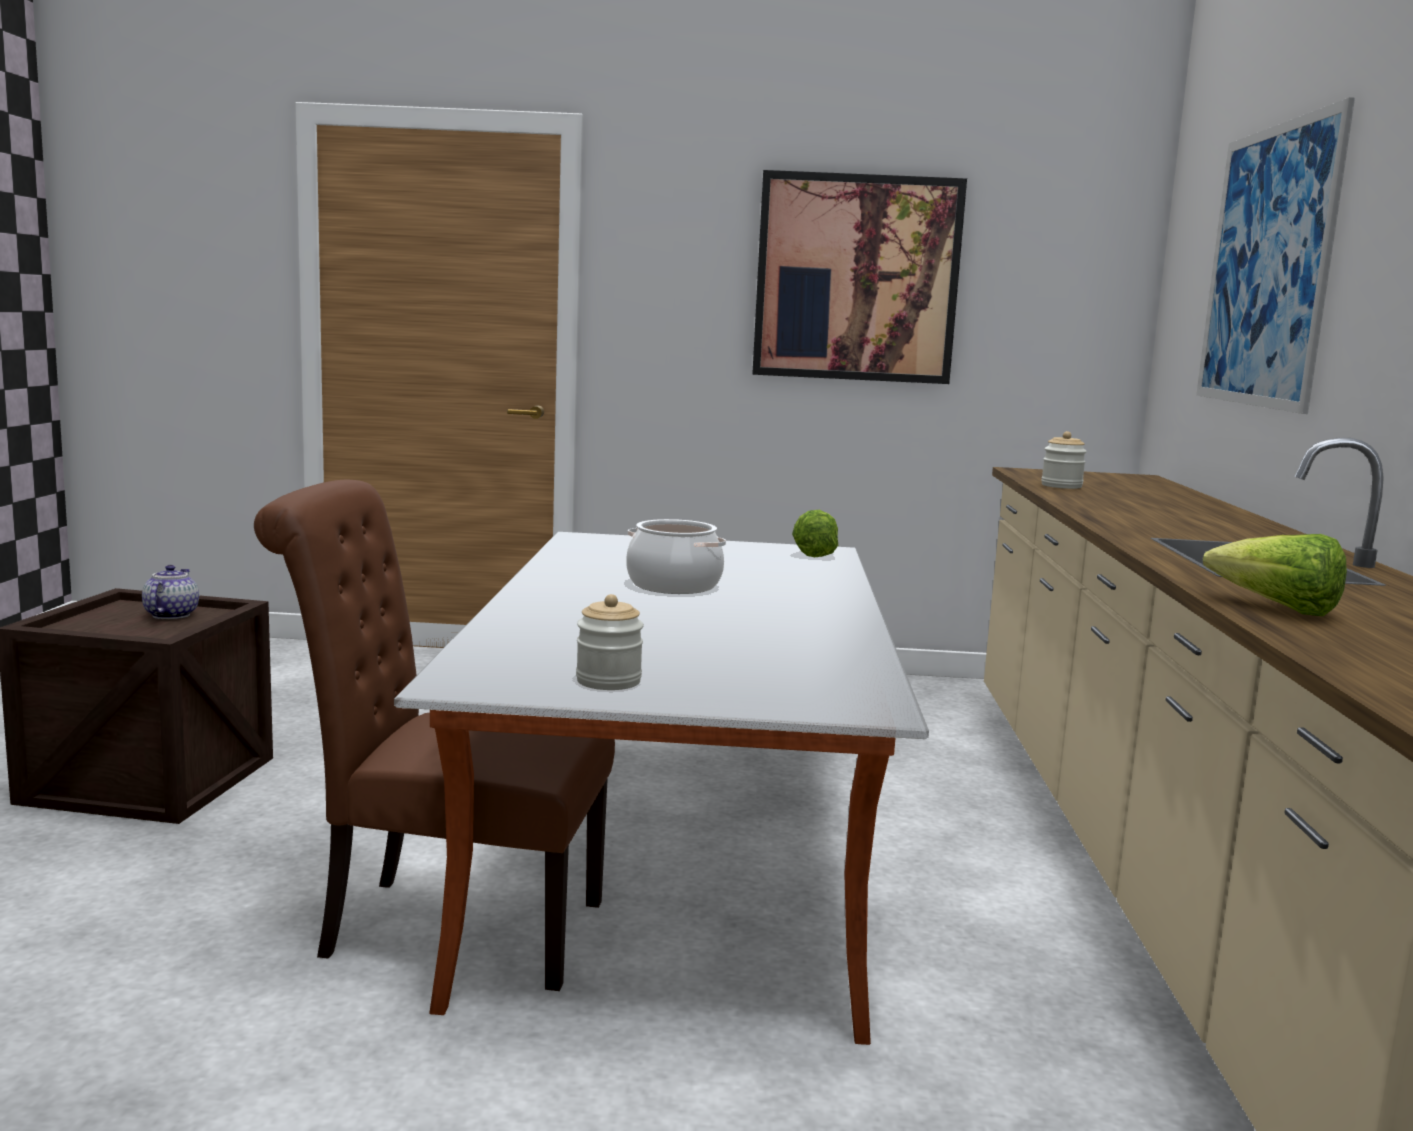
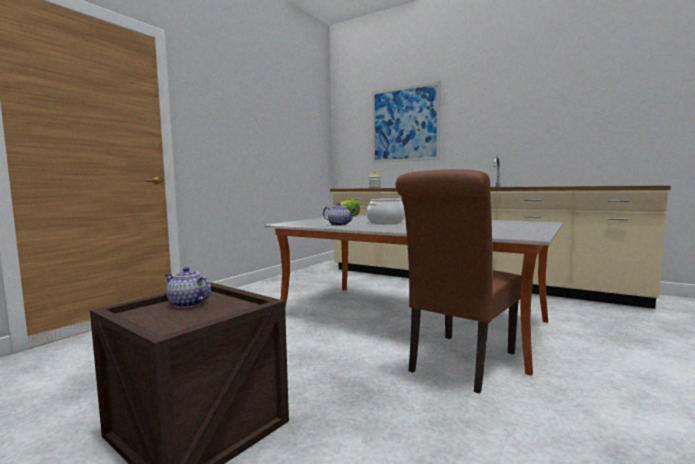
camera: 60 degrees left, 5 degrees down
jar [576,594,644,690] -> none
picture [752,170,967,384] -> none
lettuce [1203,534,1347,616] -> none
none -> teapot [323,203,355,226]

